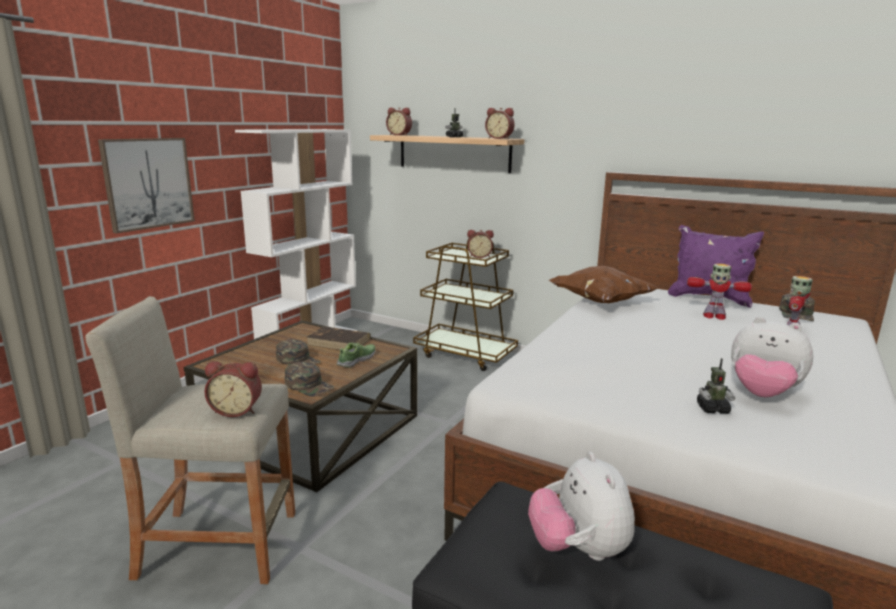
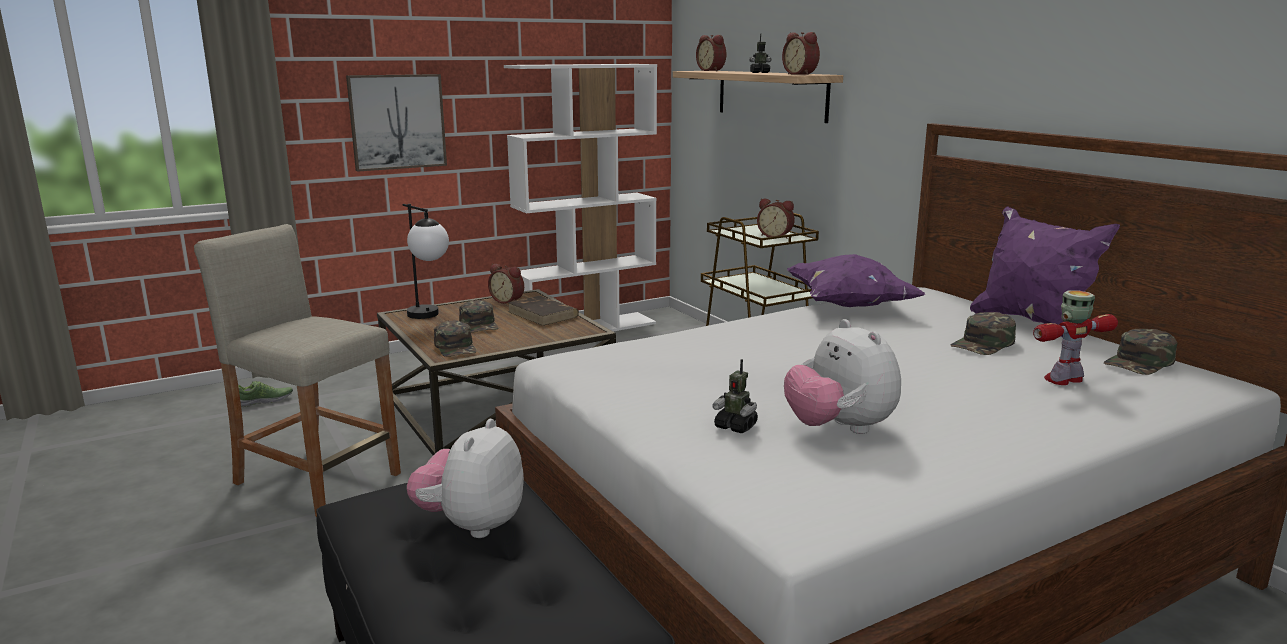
camera: 30 degrees right, 0 degrees up
alarm clock [204,361,262,417] -> alarm clock moved to [488,264,524,304]
shoe [337,343,375,368] -> shoe moved to [238,381,293,407]
brown pillow [549,266,659,303] -> purple pillow [787,254,925,307]
toy robot [687,264,752,320] -> green cap [951,312,1016,355]
none -> table lamp [403,204,449,319]

